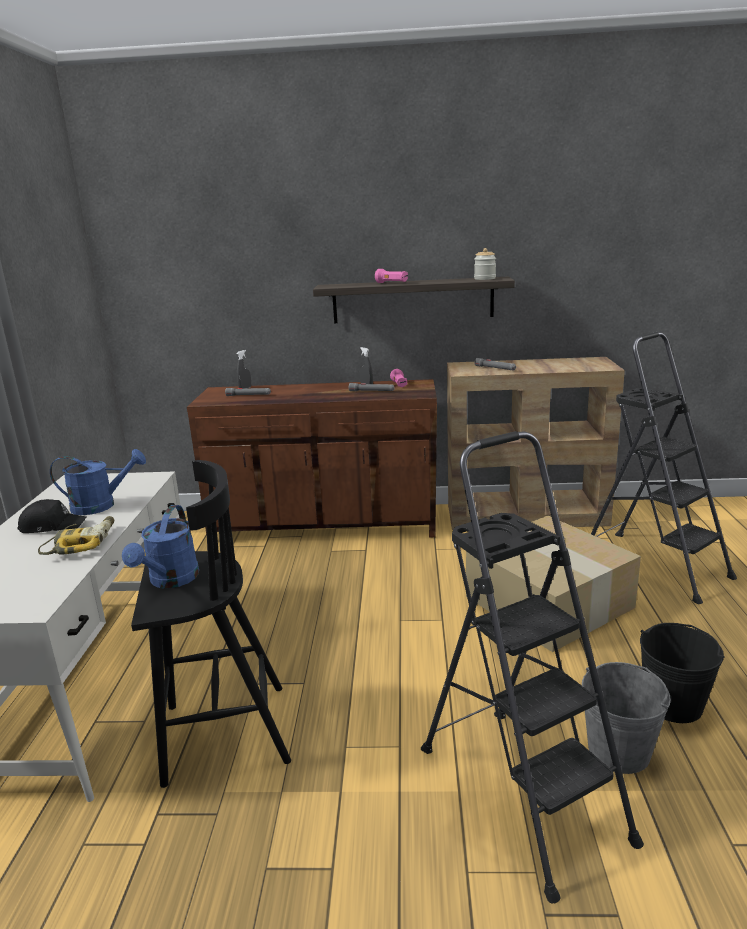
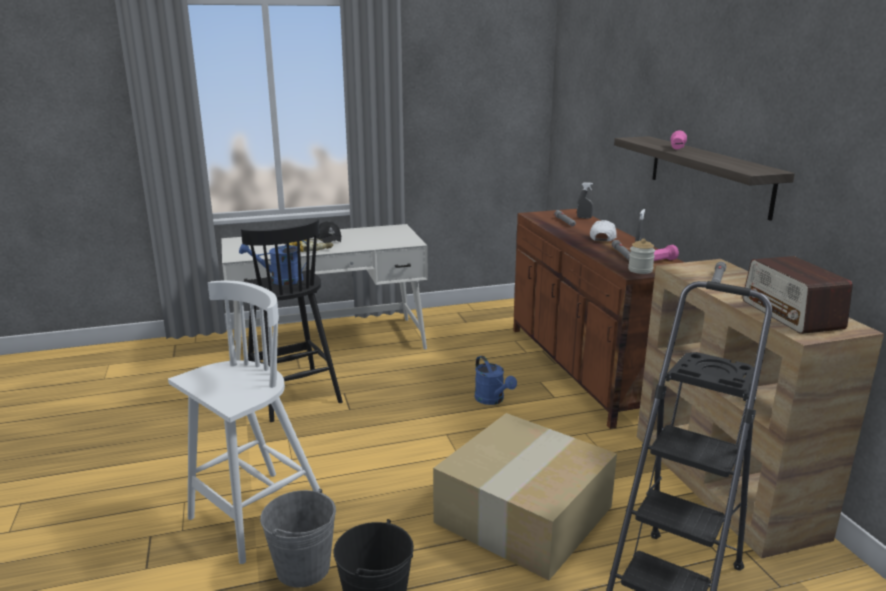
camera: 70 degrees right, 0 degrees up
blue watering can [50,449,146,515] -> blue watering can moved to [475,356,517,405]
step ladder [421,431,644,904] -> white stool [168,281,320,564]
jar [474,248,496,280] -> jar moved to [628,239,655,274]
none -> white cap [590,220,617,241]
none -> radio [743,256,853,334]

